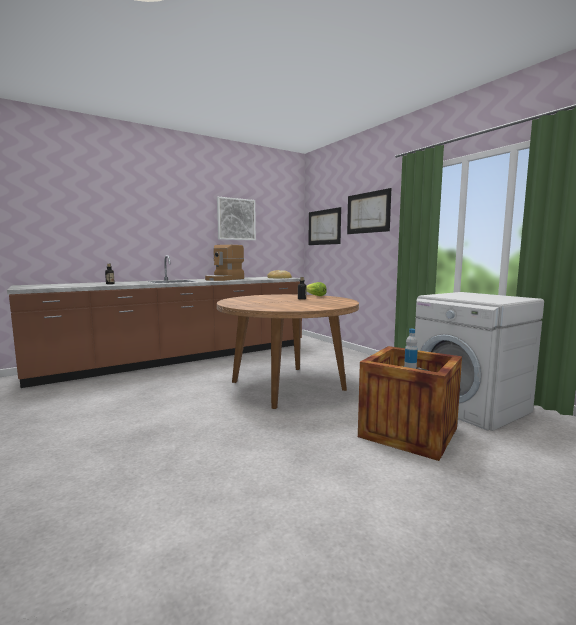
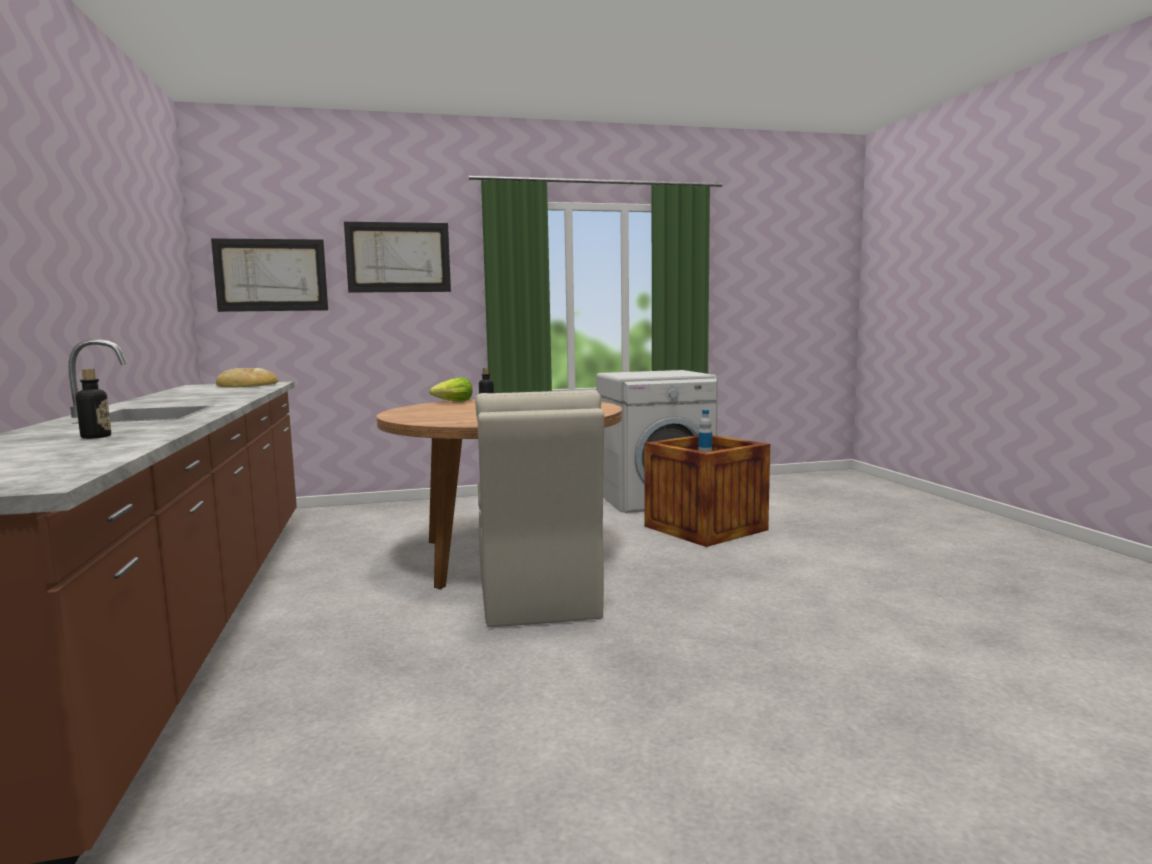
camera: 70 degrees left, 0 degrees up
coffee machine [205,245,244,281] -> none
picture [217,197,256,240] -> none
none -> beige chair [475,390,604,627]

